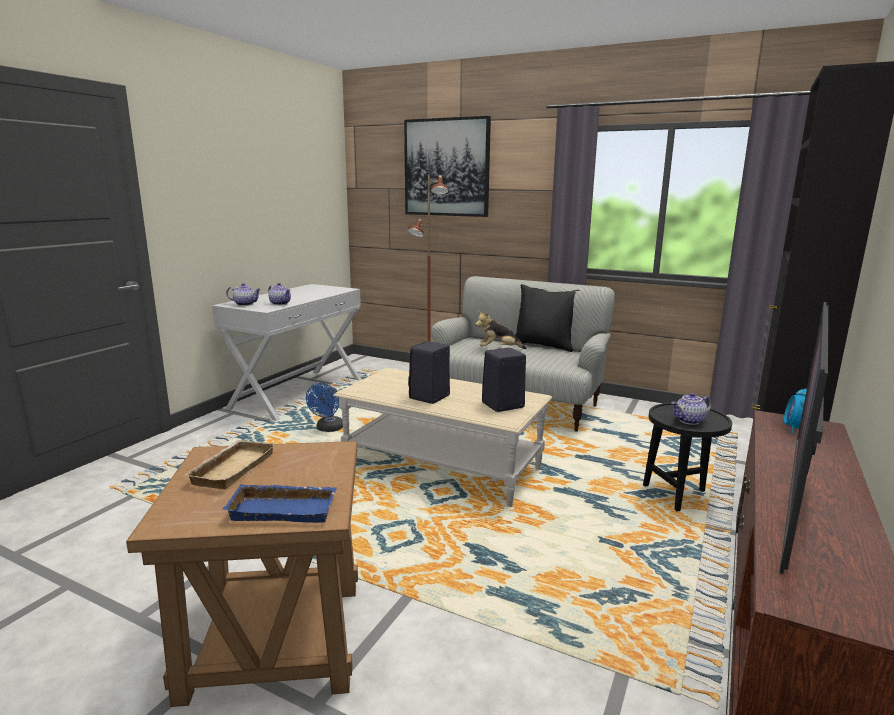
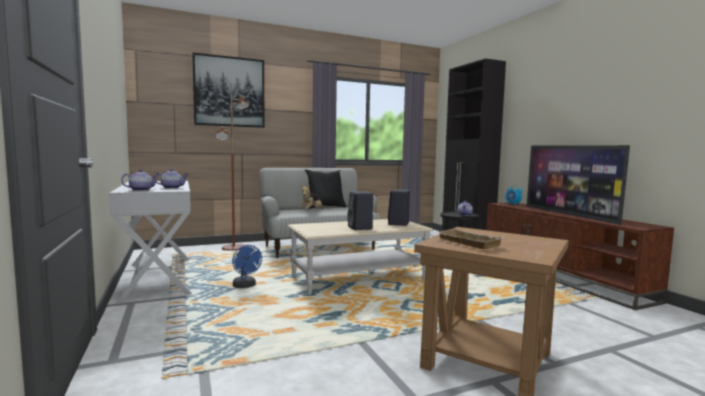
camera: 50 degrees left, 10 degrees down
blue tray [222,484,337,523] -> none

